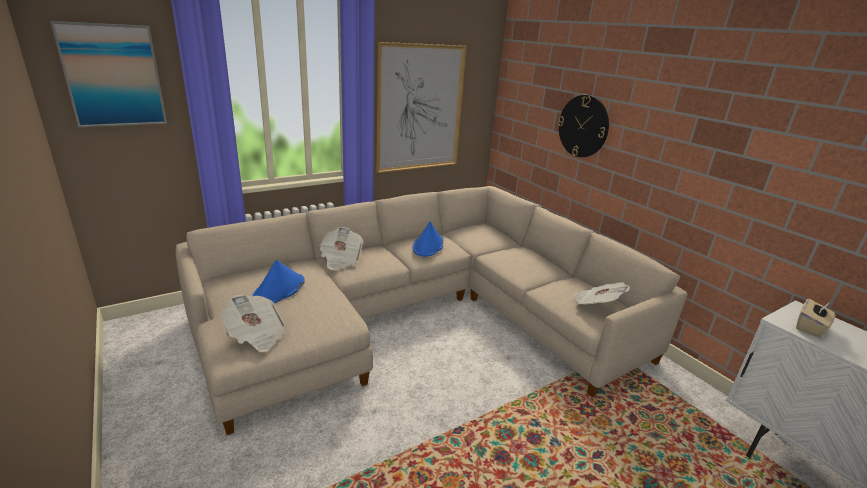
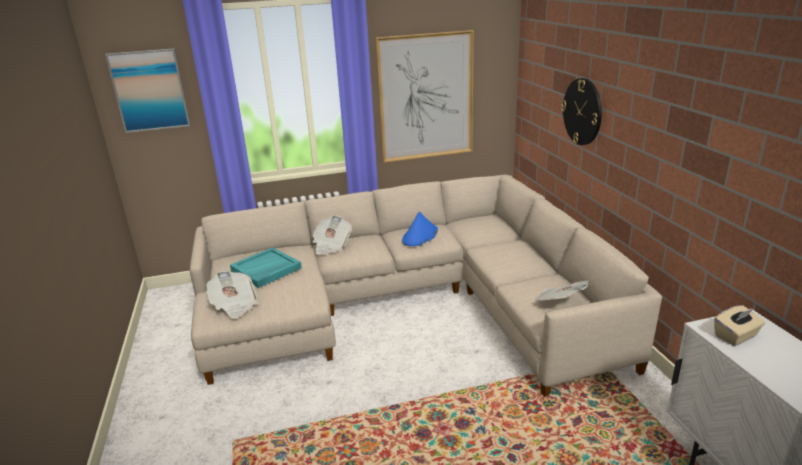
camera: 20 degrees right, 0 degrees up
blue hat [252,260,305,303] -> turquoise tray [230,247,302,288]

